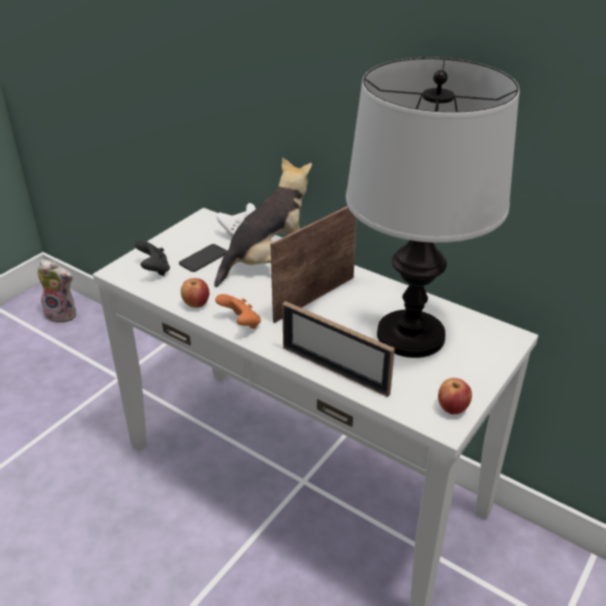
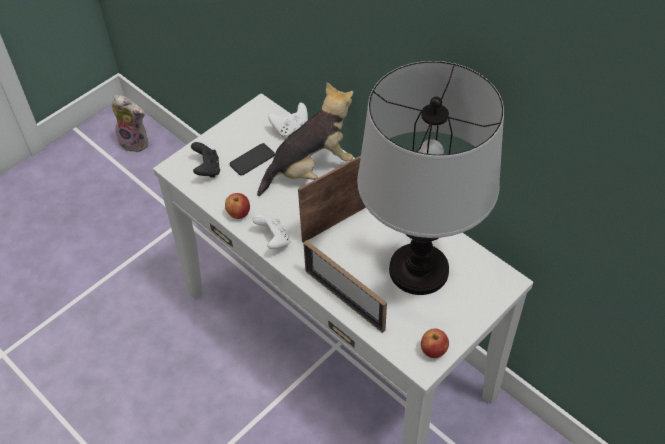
camera: 10 degrees right, 15 degrees up
orange game controller [215,294,261,329] -> white game controller [252,214,291,249]

